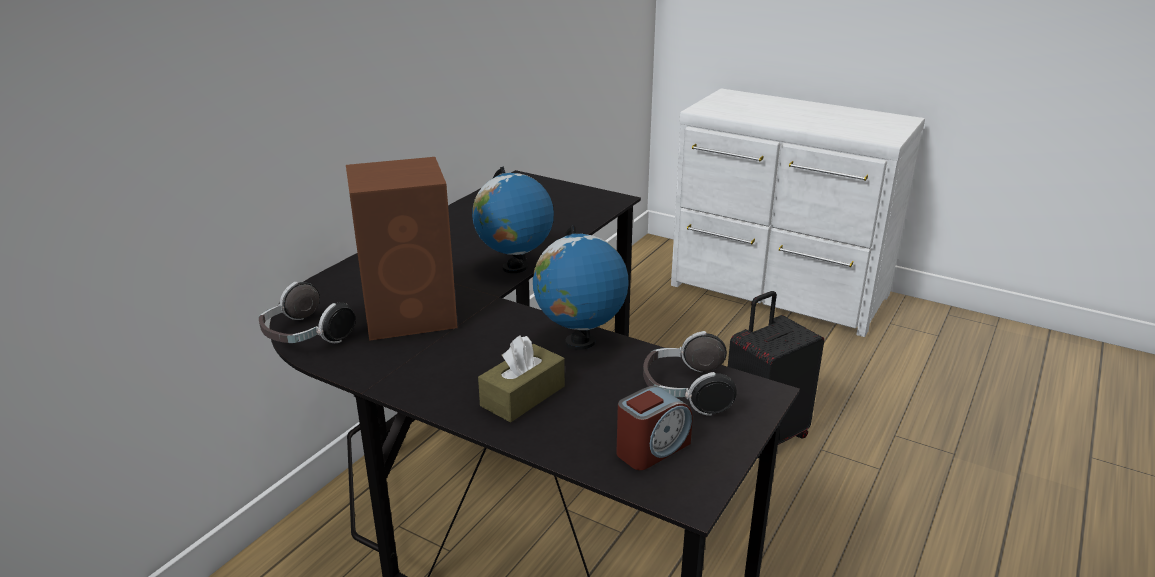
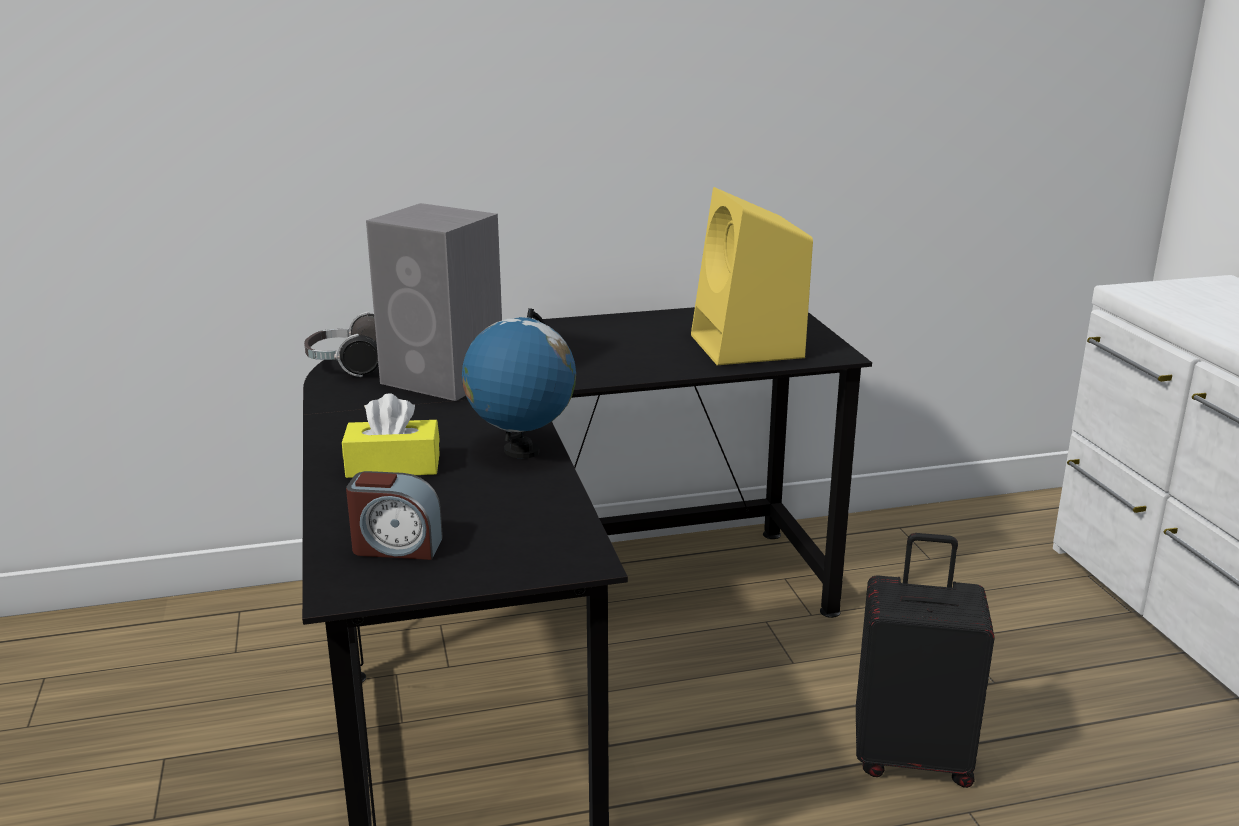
camera: 45 degrees right, 5 degrees down
brown speaker [346,157,458,341] -> grey speaker [366,203,502,401]
globe [472,167,554,273] -> none
brown tissue box [478,335,565,422] -> yellow tissue box [342,394,440,478]
headphones [643,331,737,416] -> none
none -> yellow speaker [691,187,813,365]

